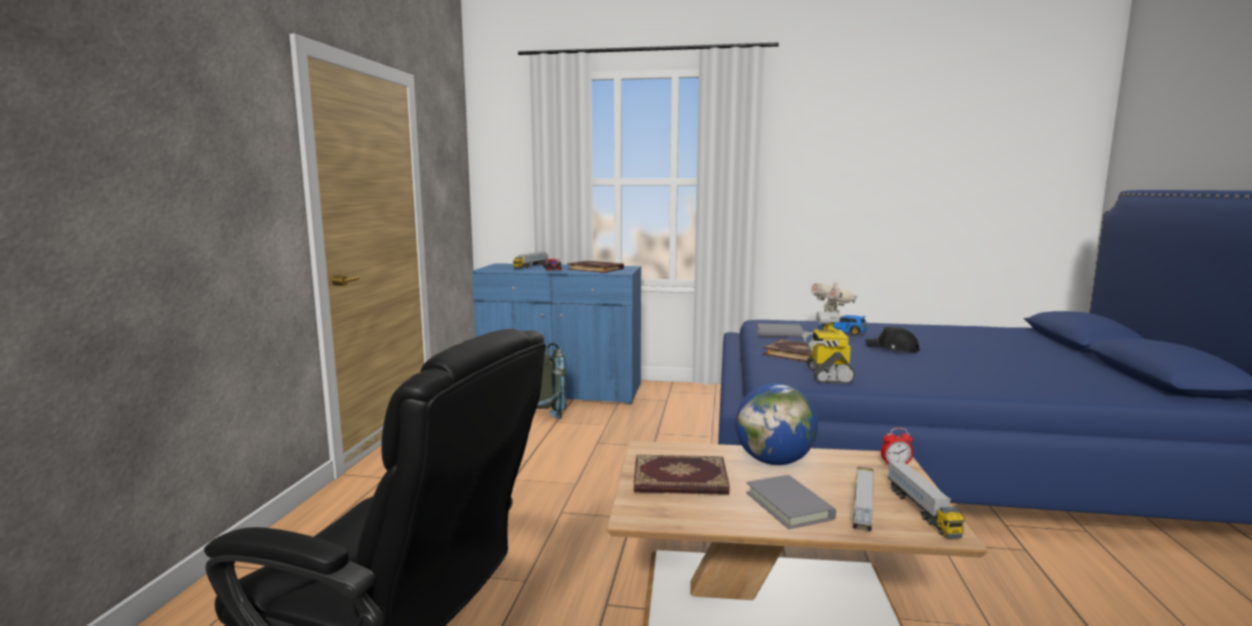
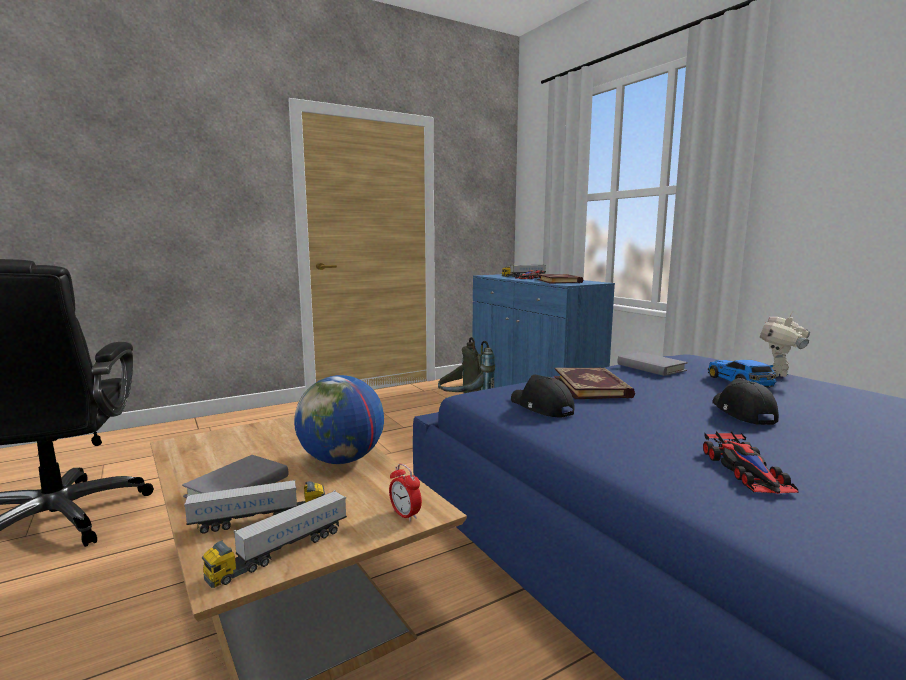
camera: 50 degrees right, 0 degrees up
book [634,455,729,495] -> none
toy robot [802,312,855,384] -> black cap [511,375,575,417]
none -> toy car [703,431,798,494]

